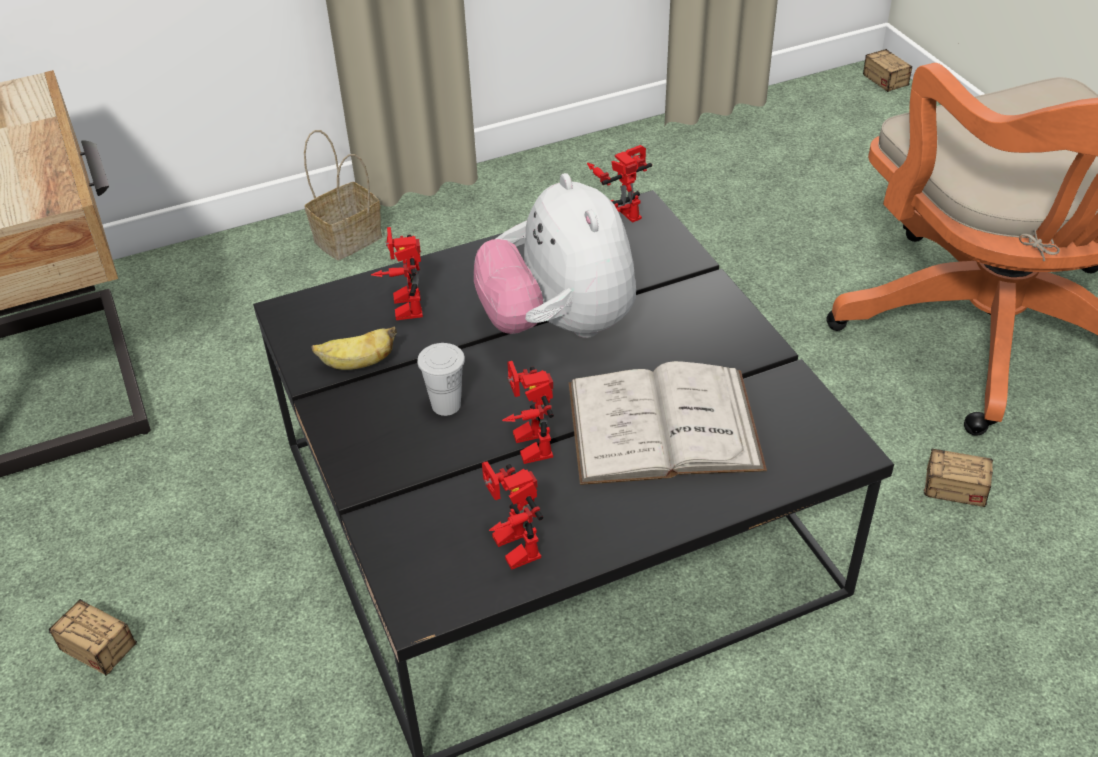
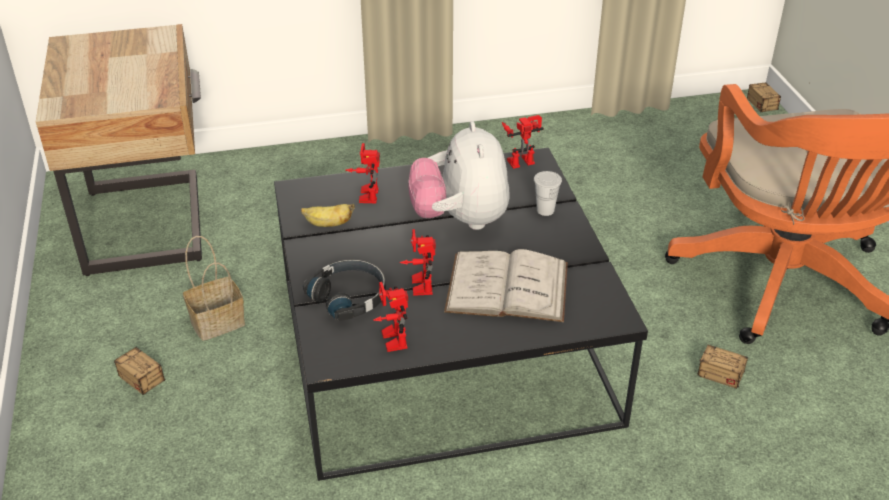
camera: 10 degrees right, 5 degrees down
basket [304,130,382,260] -> basket moved to [183,236,245,341]
white cup [417,343,465,416] -> white cup moved to [534,171,562,216]
none -> black headphones [303,259,386,321]

